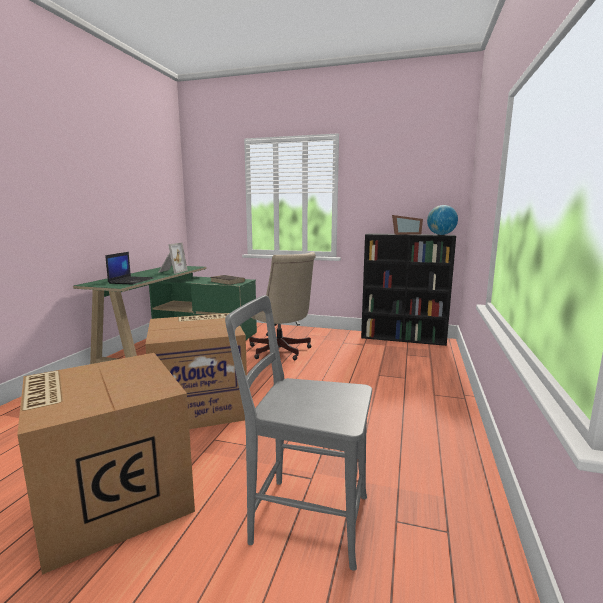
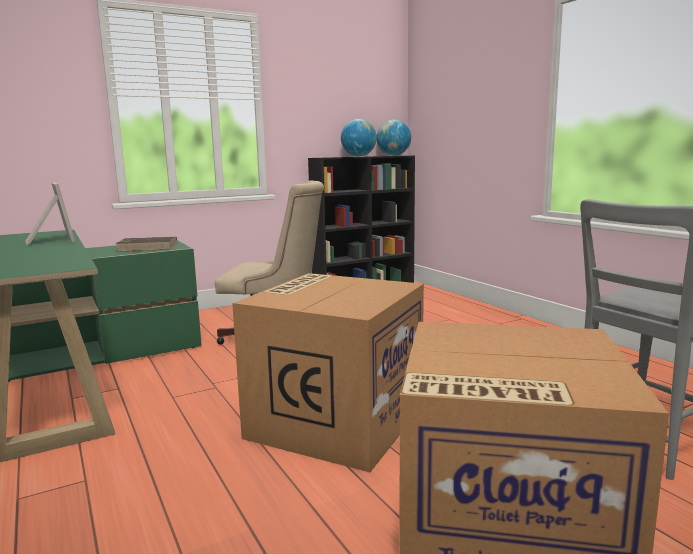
camera: 45 degrees left, 0 degrees up
laptop [105,252,154,284] -> none
picture frame [392,215,423,235] -> globe [341,119,377,157]

